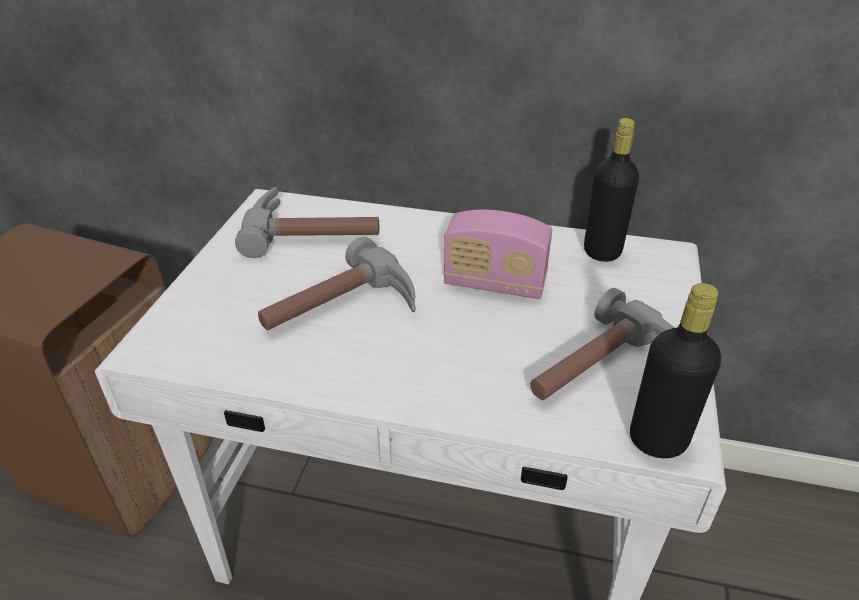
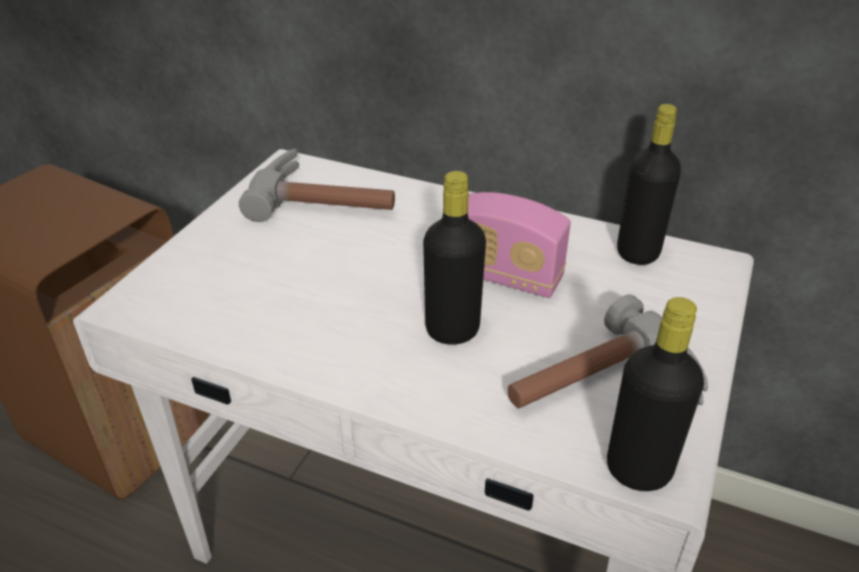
camera: 10 degrees right, 0 degrees up
hammer [258,237,416,330] -> none
none -> black bottle [423,171,486,345]

